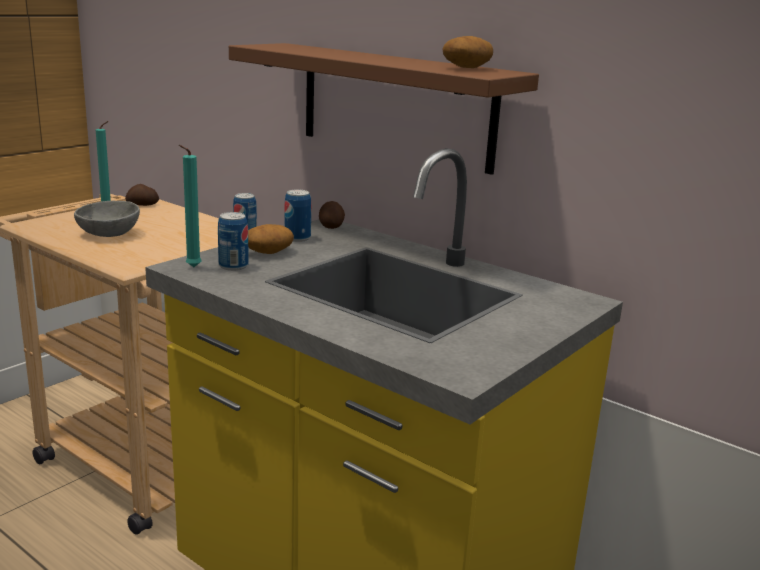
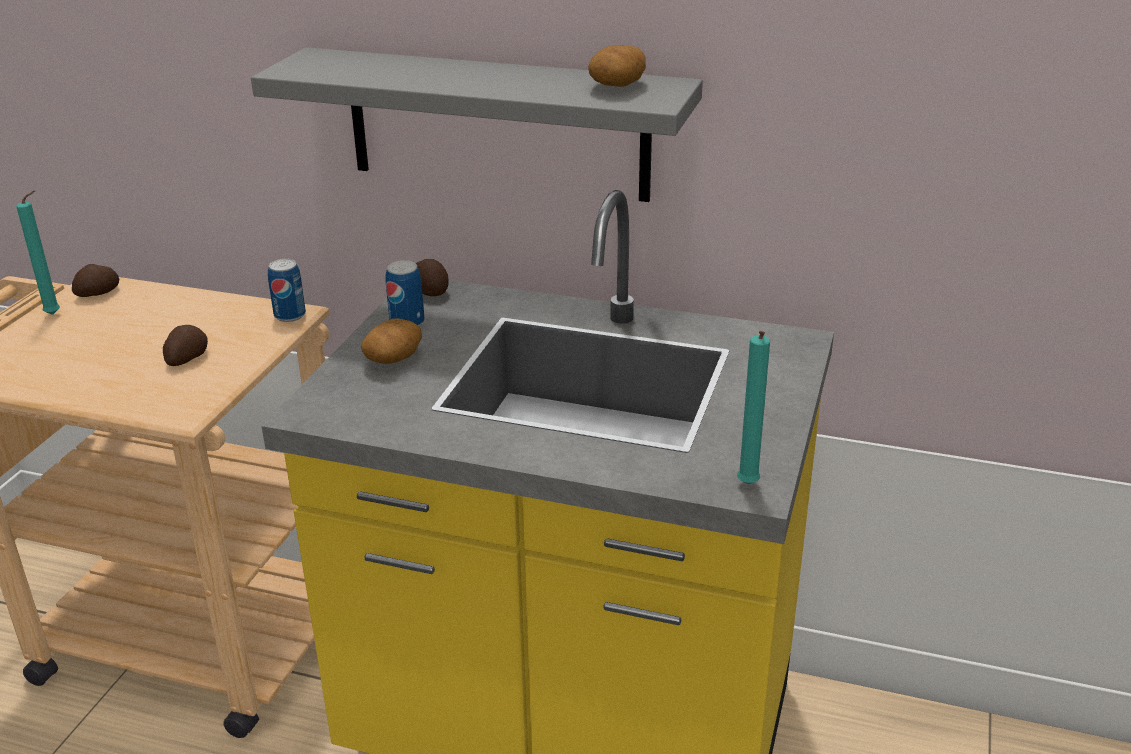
camera: 20 degrees left, 10 degrees up
grey bowl [74,201,140,237] -> none
turquoise candle [179,145,202,267] -> turquoise candle moved to [737,331,770,484]
can [218,212,249,271] -> none
brown shelf [229,43,539,175] -> grey shelf [251,47,703,202]
none -> potato [163,325,208,366]

